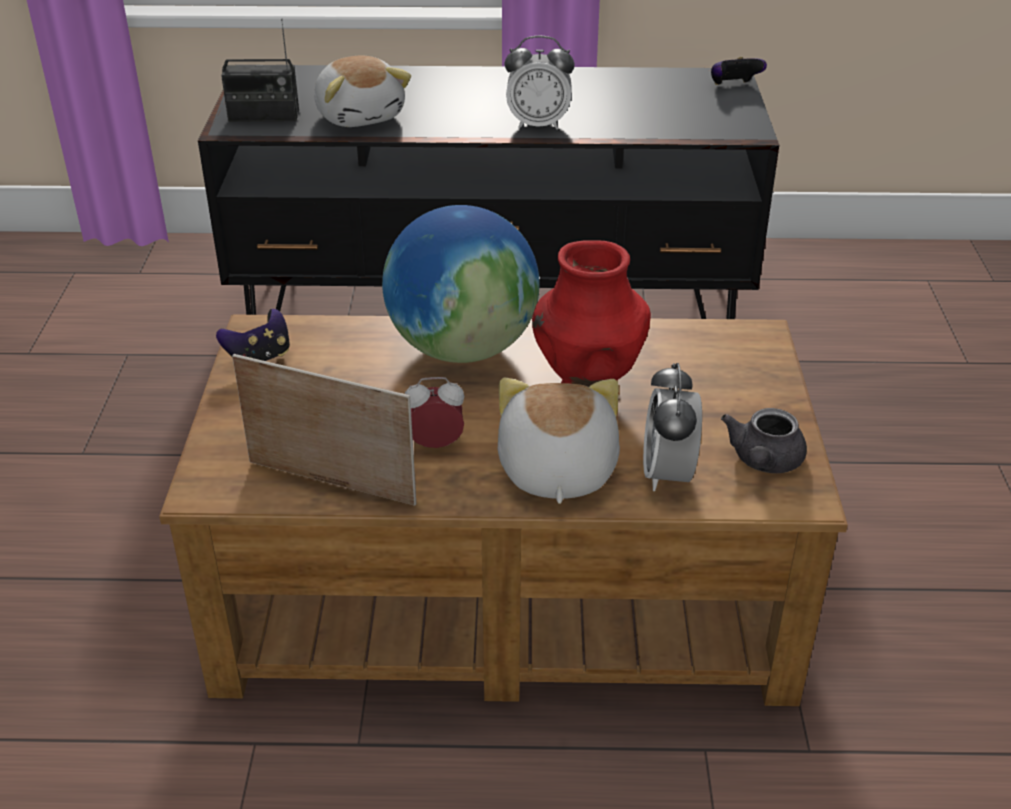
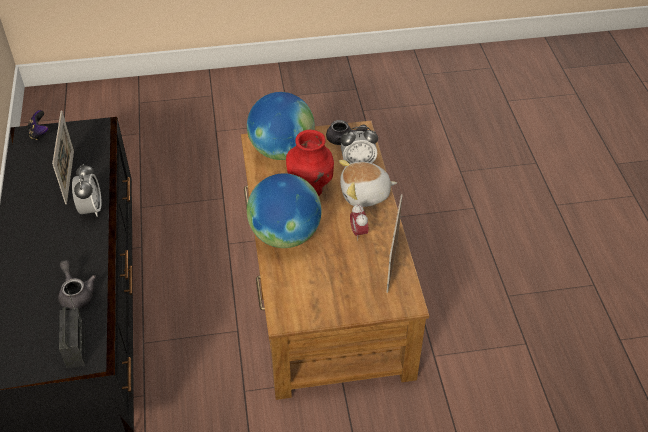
camera: 100 degrees left, 10 degrees up
game controller [216,309,290,361] -> none
plush toy [314,55,411,127] -> grey teapot [58,260,96,310]
none -> picture frame [52,111,74,204]
none -> globe [247,92,315,160]

